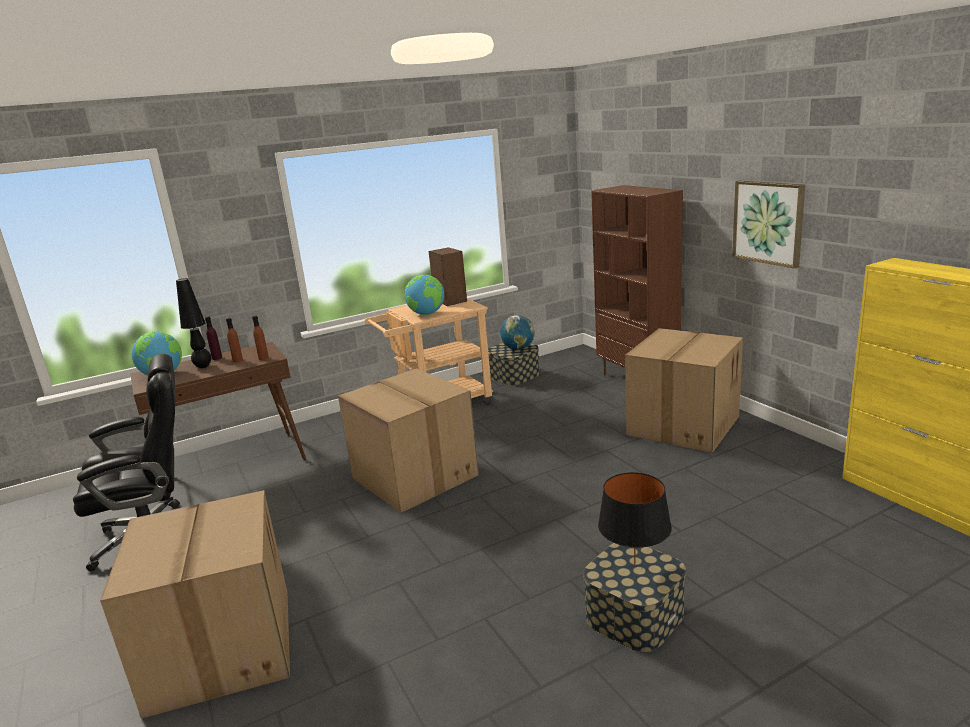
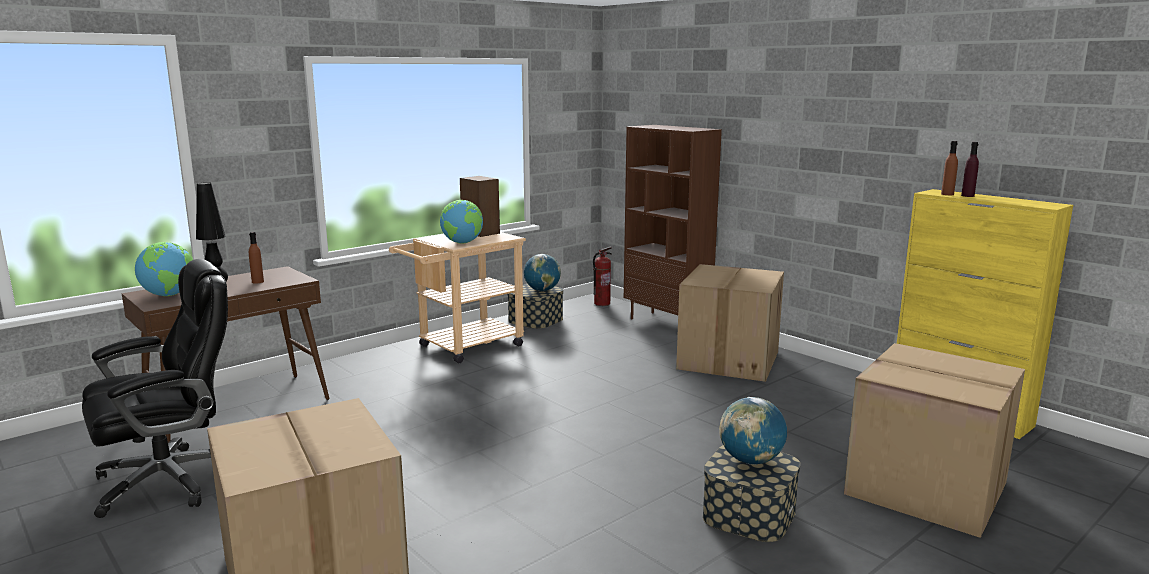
camera: 15 degrees left, 5 degrees down
purple bottle [205,316,222,360] -> purple bottle moved to [961,142,979,197]
brown bottle [252,315,269,360] -> brown bottle moved to [941,141,958,195]
cardboard box [338,368,479,513] -> cardboard box moved to [844,343,1025,538]
black table lamp [598,472,672,565] -> globe [719,397,787,464]
picture [732,181,805,269] -> none
none -> fire extinguisher [593,247,612,306]

